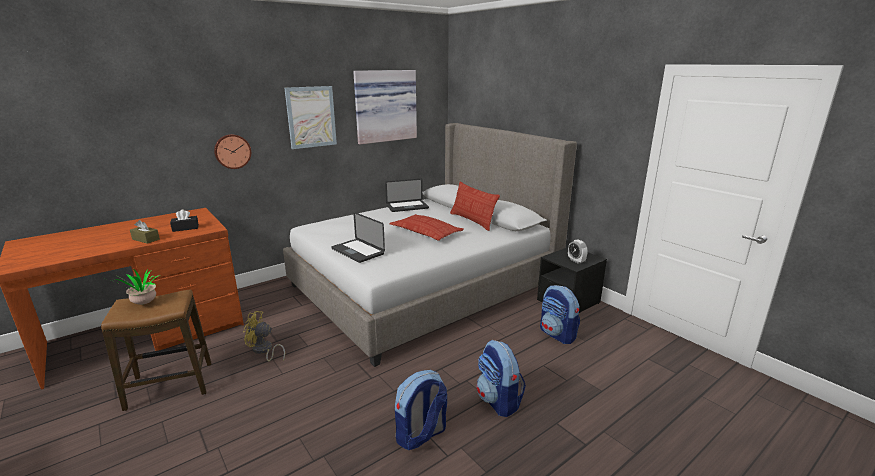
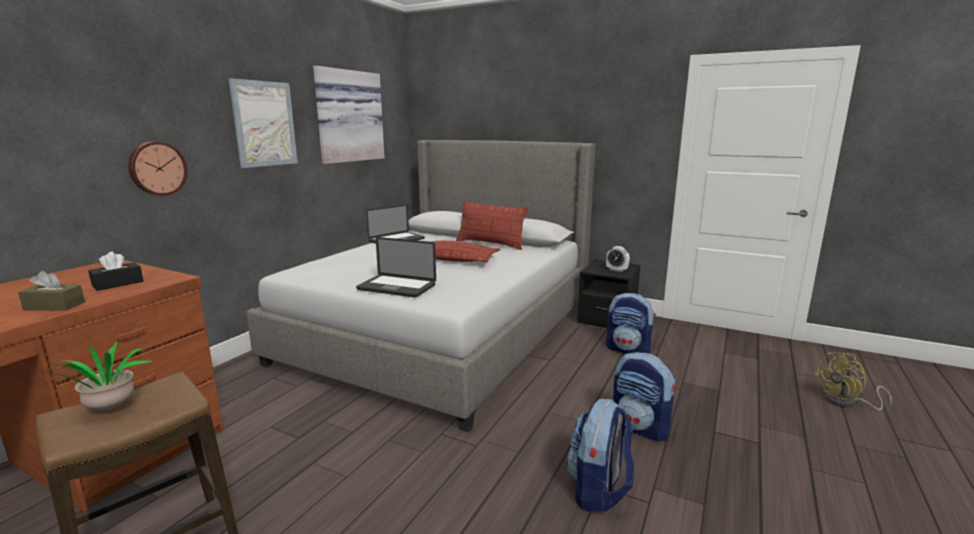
camera: 25 degrees left, 5 degrees down
yellow fan [243,311,285,361] -> yellow fan moved to [814,352,892,410]

